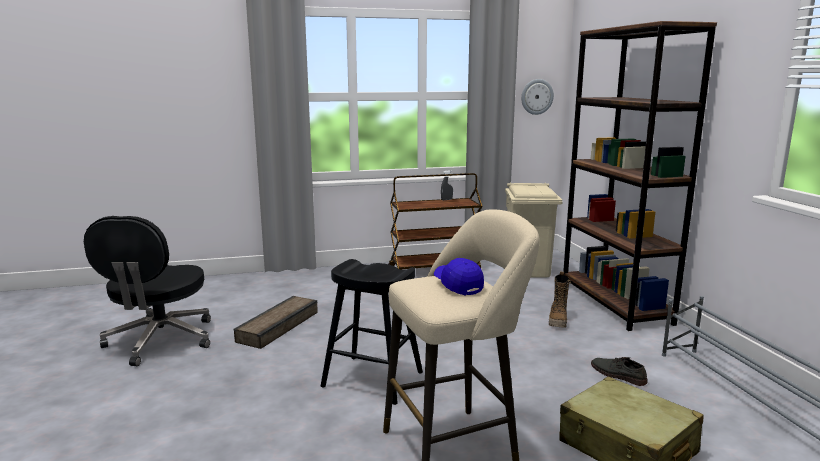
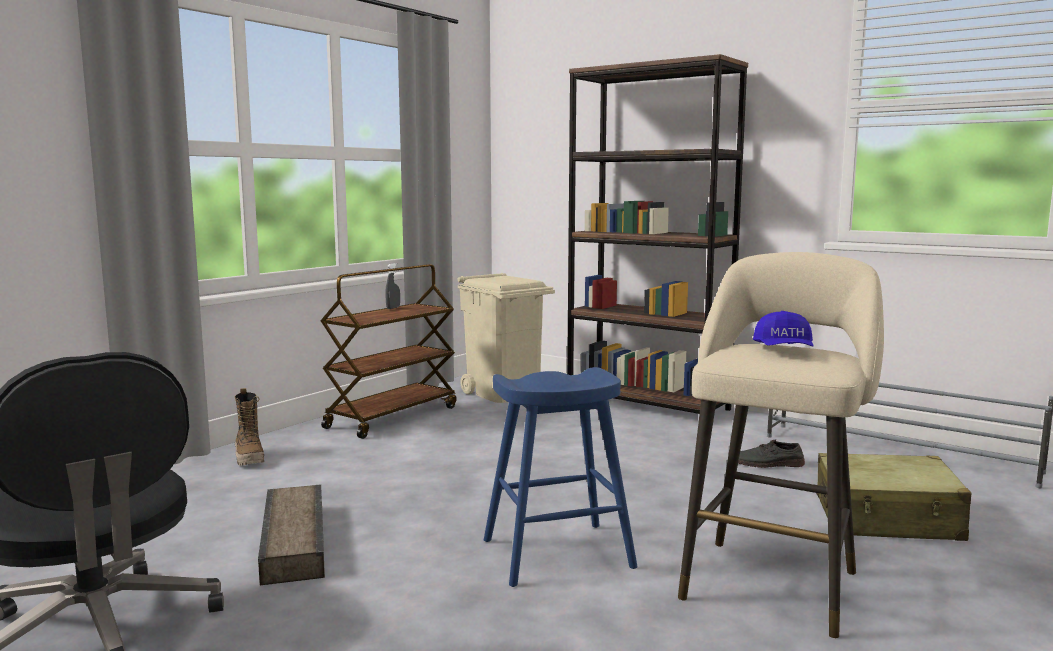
camera: 40 degrees left, 5 degrees down
black stool [321,259,423,405] -> blue stool [484,367,637,587]
blue cap [434,258,484,296] -> blue cap turned 105 degrees counterclockwise [753,311,814,346]
wall clock [521,79,554,115] -> none
boot [549,272,571,328] -> boot moved to [235,388,264,466]

